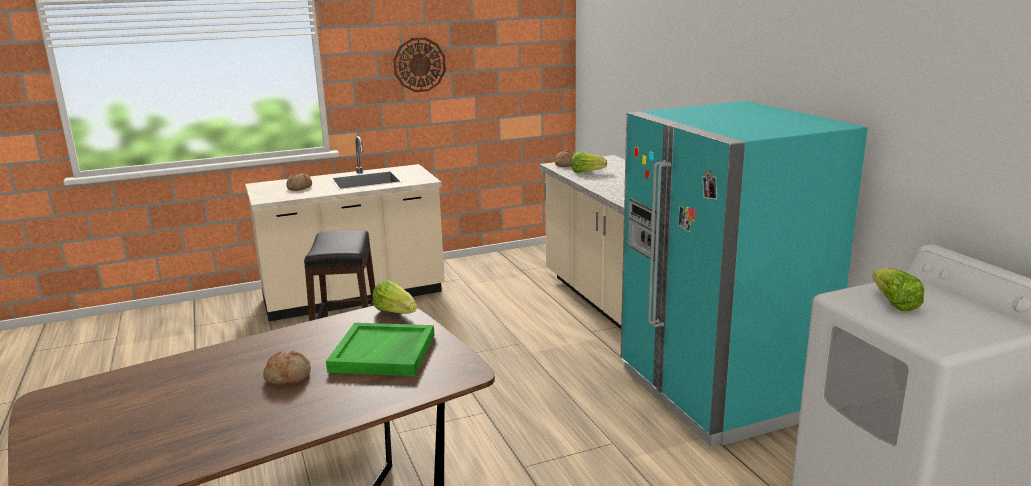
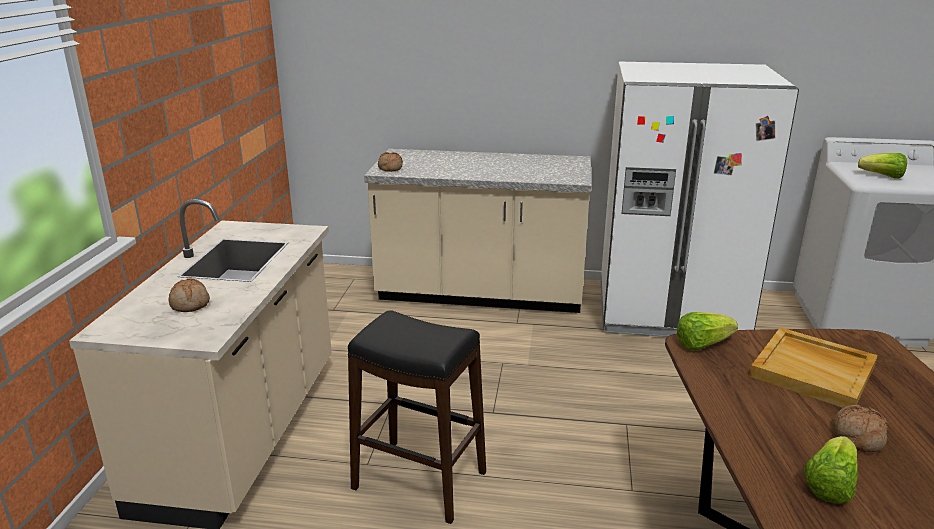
camera: 60 degrees left, 5 degrees up
green tray [326,323,435,376] -> beige tray [749,327,878,408]
wall clock [393,37,446,92] -> none
lettuce [572,152,607,173] -> lettuce moved to [804,436,858,504]
turquoise fridge [621,101,868,446] -> white fridge [601,62,799,337]

